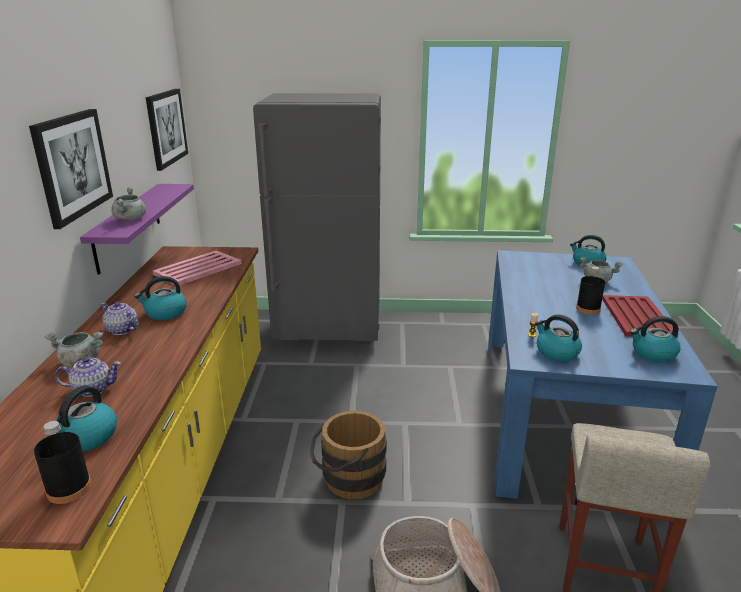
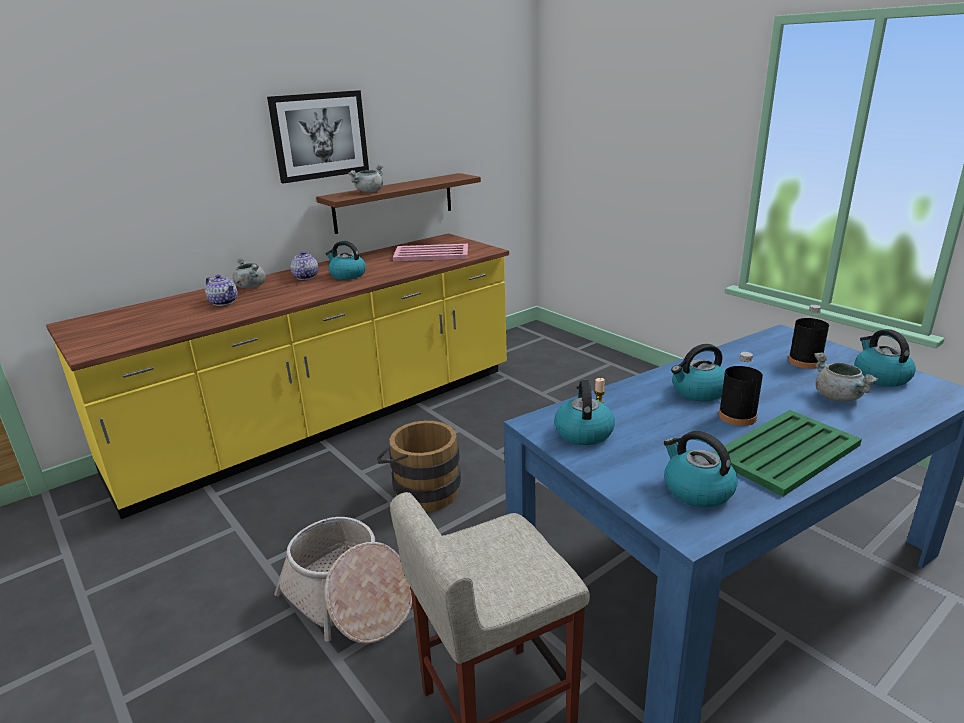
camera: 50 degrees right, 0 degrees up
black bottle [34,421,91,504] -> black bottle moved to [788,305,829,369]
kettle [55,385,117,451] -> kettle moved to [671,344,725,402]
purple shelf [80,184,194,275] -> brown shelf [316,173,481,234]
picture [146,88,188,171] -> none
grey fridge [253,93,381,342] -> none
red tray [602,295,678,338] -> green tray [713,410,862,497]

